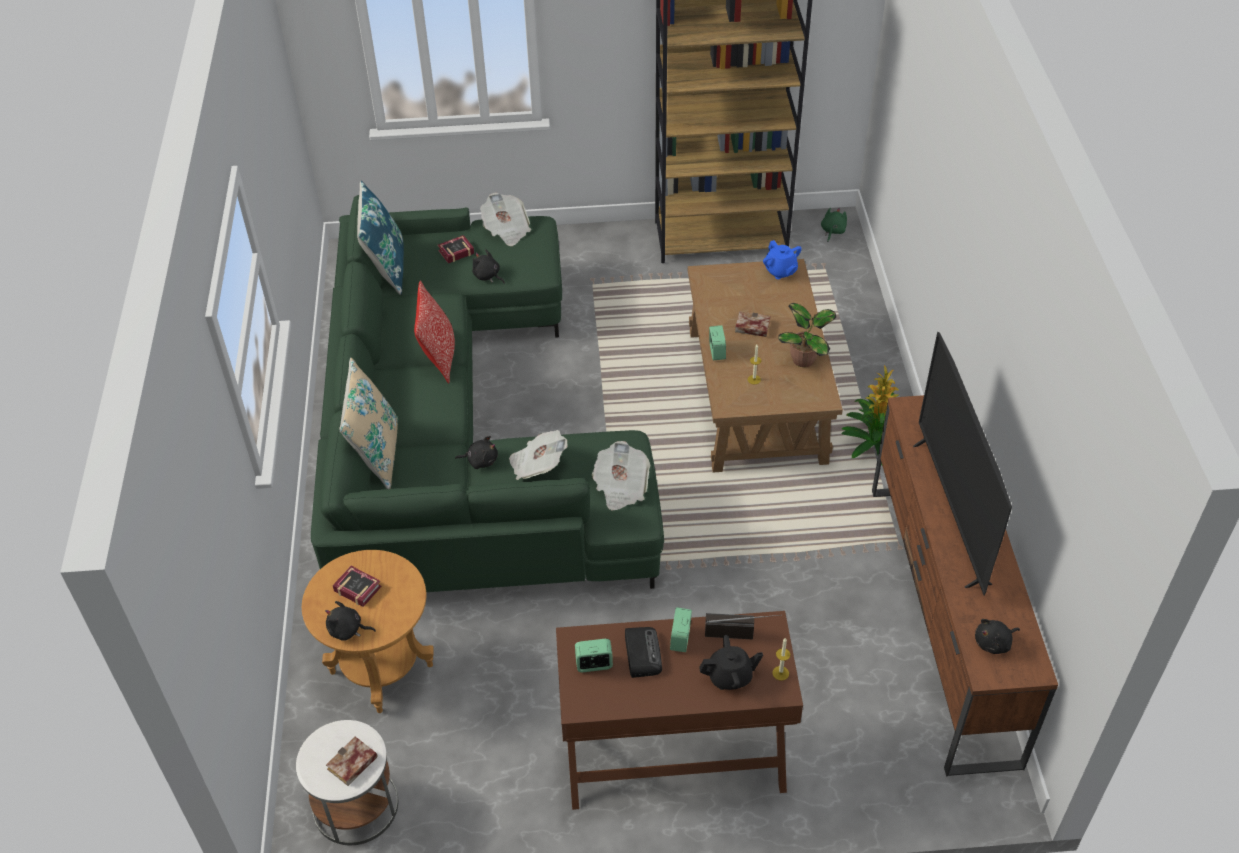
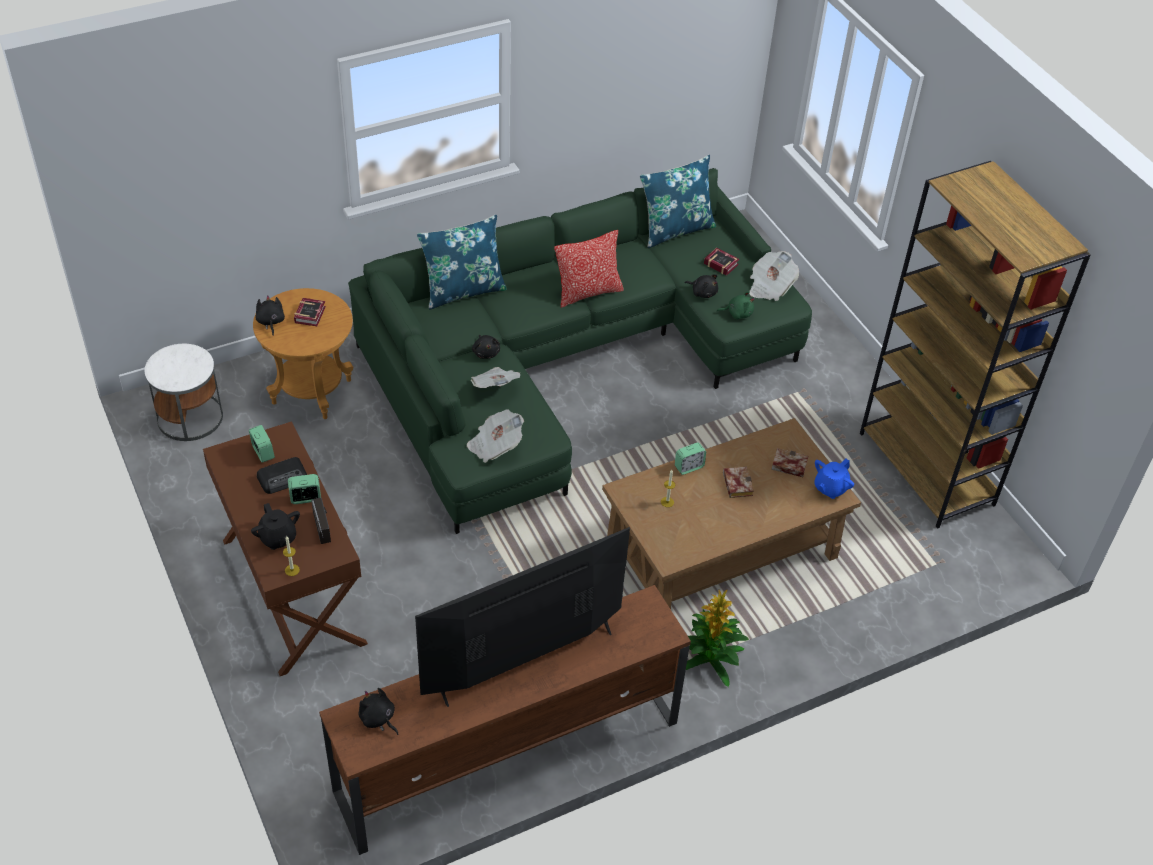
camera: 65 degrees right, 0 degrees up
book [326,737,377,786] -> book moved to [771,448,808,477]
beige pillow [339,358,398,489] -> blue pillow [417,215,507,310]
black plush toy [472,250,505,284] -> black plush toy turned 105 degrees clockwise [685,274,718,298]
potted plant [778,303,836,367] -> none
green plush toy [821,208,847,242] -> green plush toy moved to [717,291,755,319]

